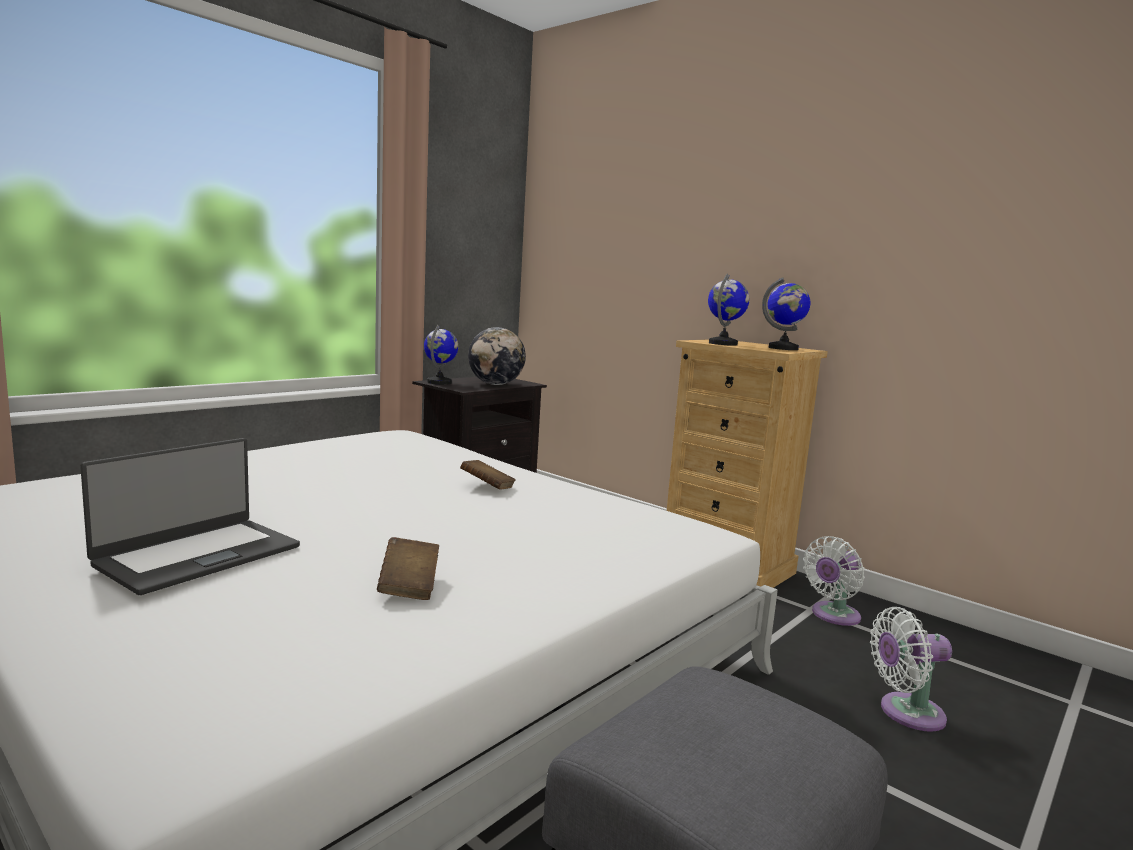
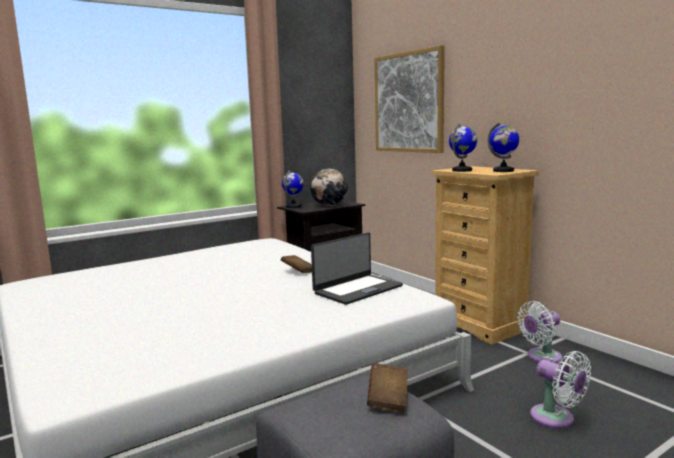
camera: 15 degrees right, 0 degrees up
laptop [80,438,300,595] -> laptop moved to [311,232,403,305]
brown book [377,537,439,600] -> brown book moved to [367,363,408,412]
white fan [870,607,952,732] -> white fan turned 135 degrees counterclockwise [530,351,591,429]
none -> picture [375,45,445,153]

